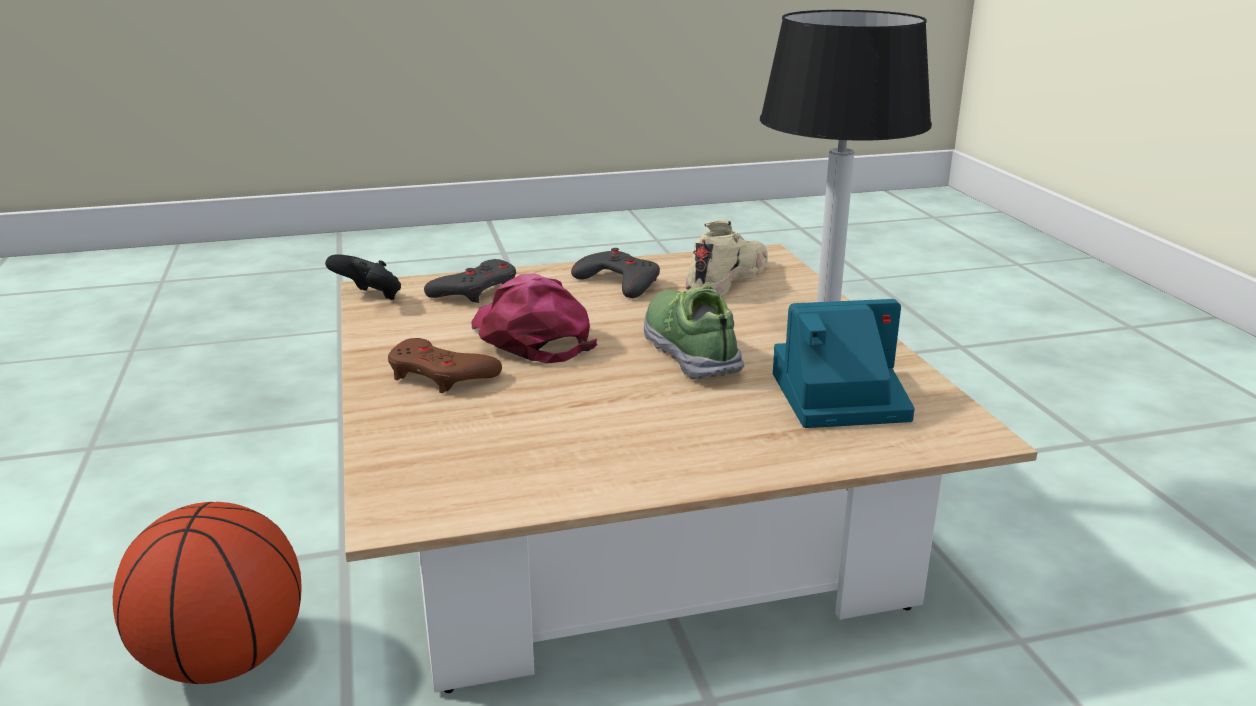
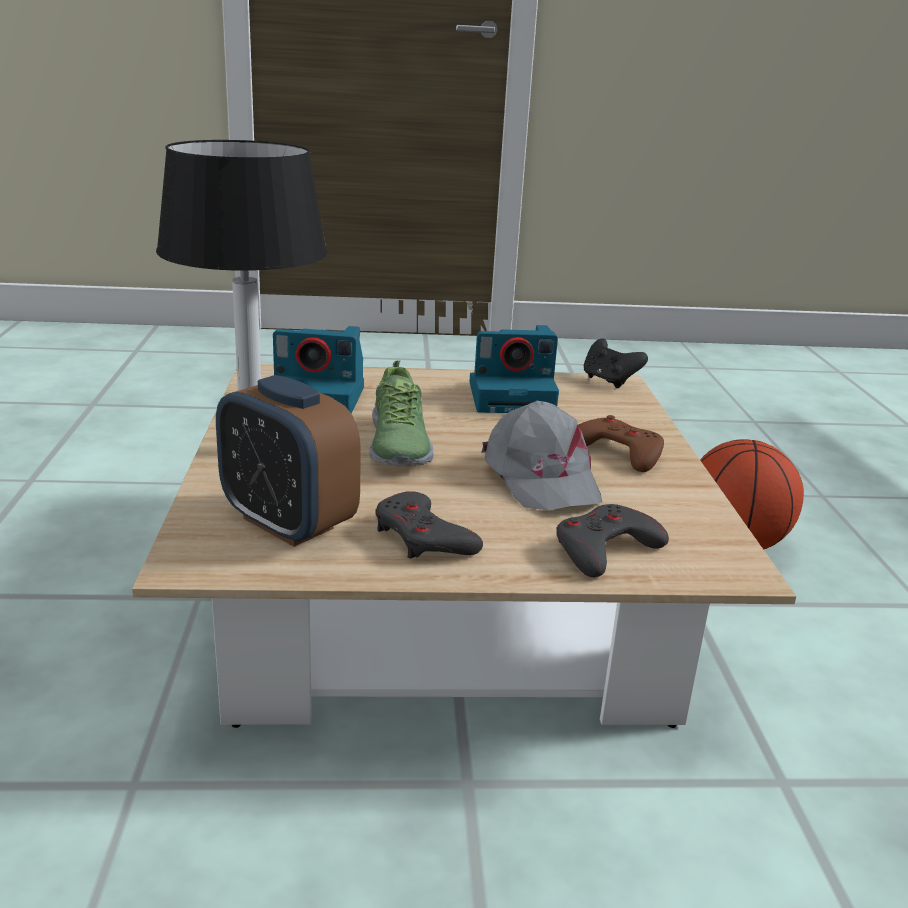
camera: 170 degrees left, 0 degrees up
black game controller [325,254,401,300] -> black game controller moved to [583,338,648,388]
pink cap [472,273,597,364] -> grey cap [481,401,602,510]
beige shoe [685,220,768,297] -> alarm clock [216,375,361,547]
none -> camera [469,325,559,413]

